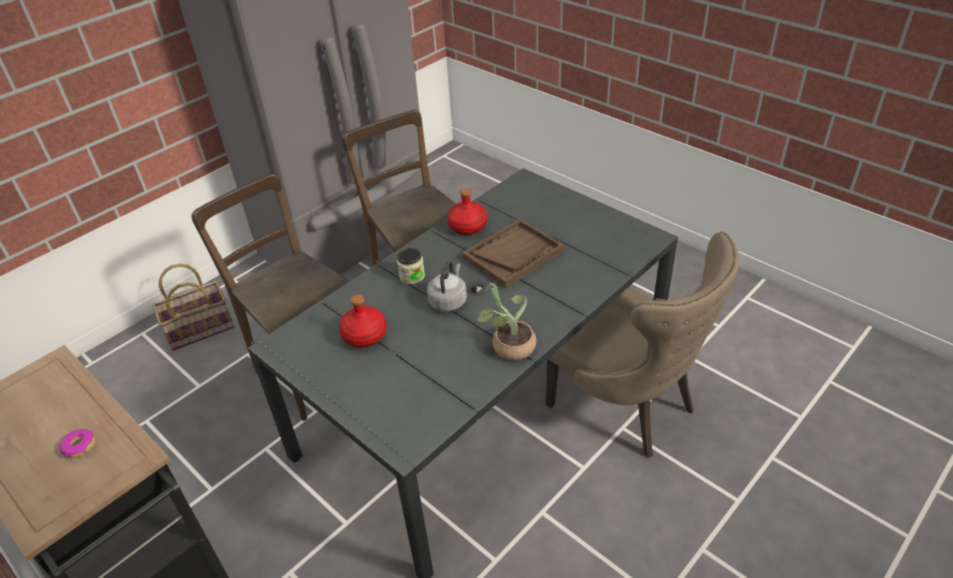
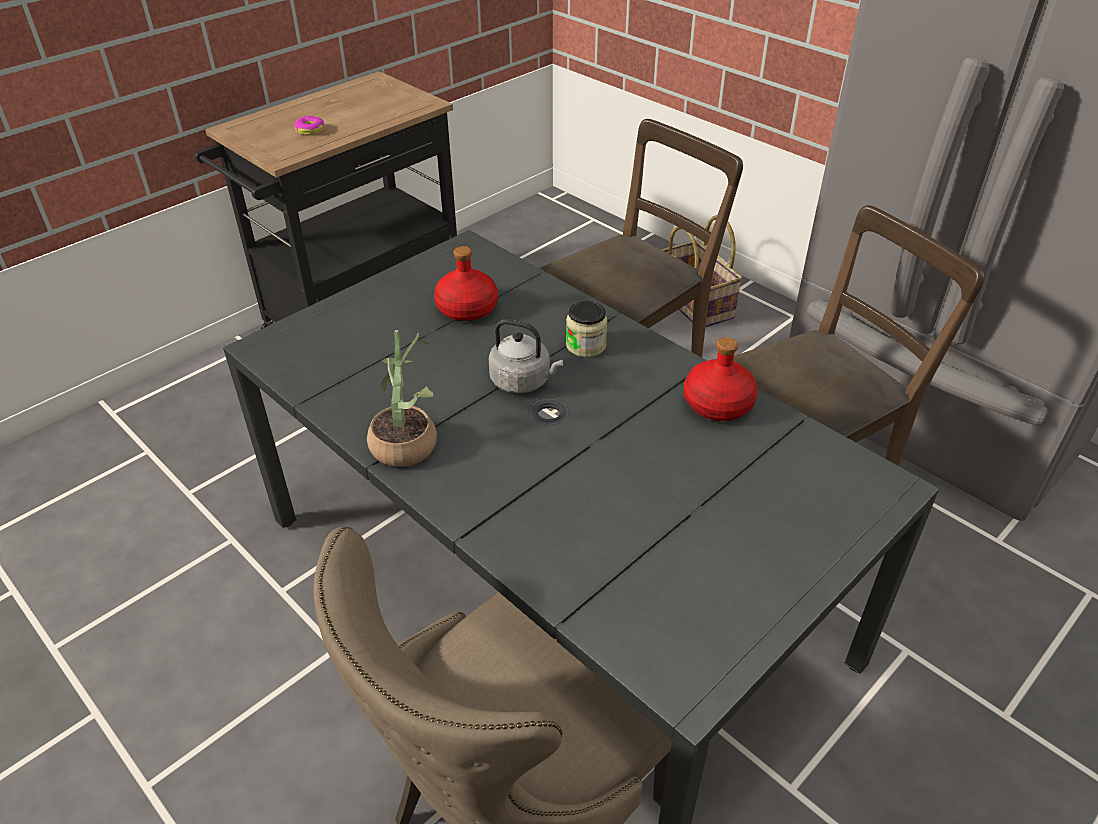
camera: 90 degrees right, 0 degrees up
brown tray [462,219,564,288] -> none

